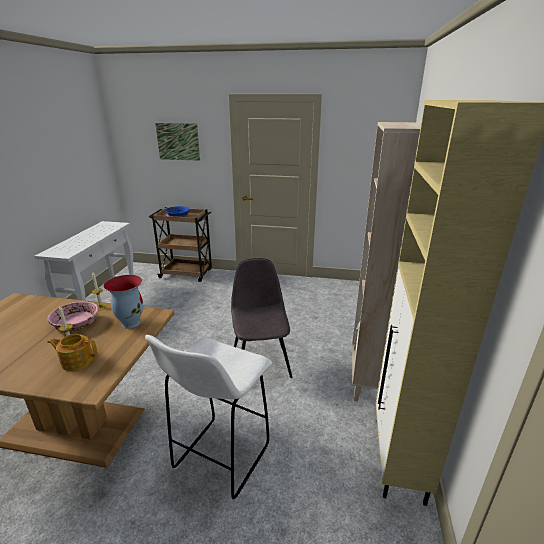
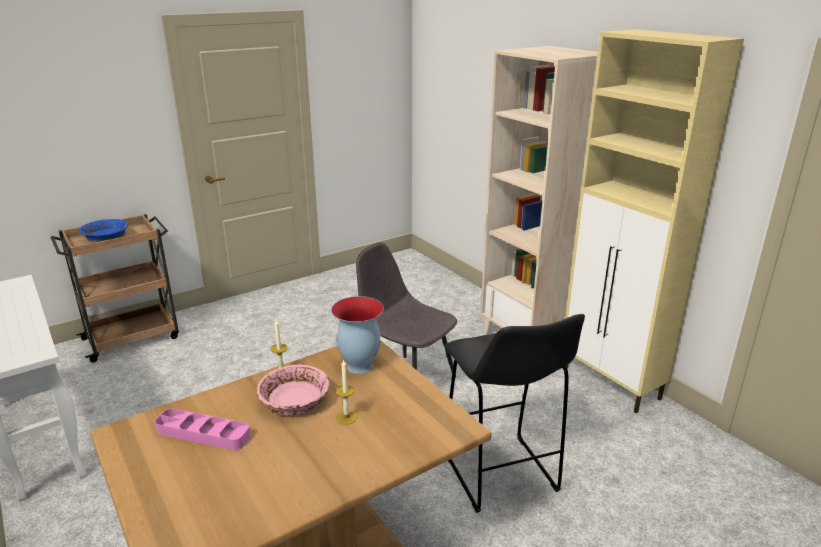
camera: 45 degrees left, 0 degrees up
teapot [47,334,97,371] -> none
white stool [145,335,273,501] -> black stool [444,314,585,513]
picture [155,123,200,161] -> none
none -> pink tray [155,408,251,450]

